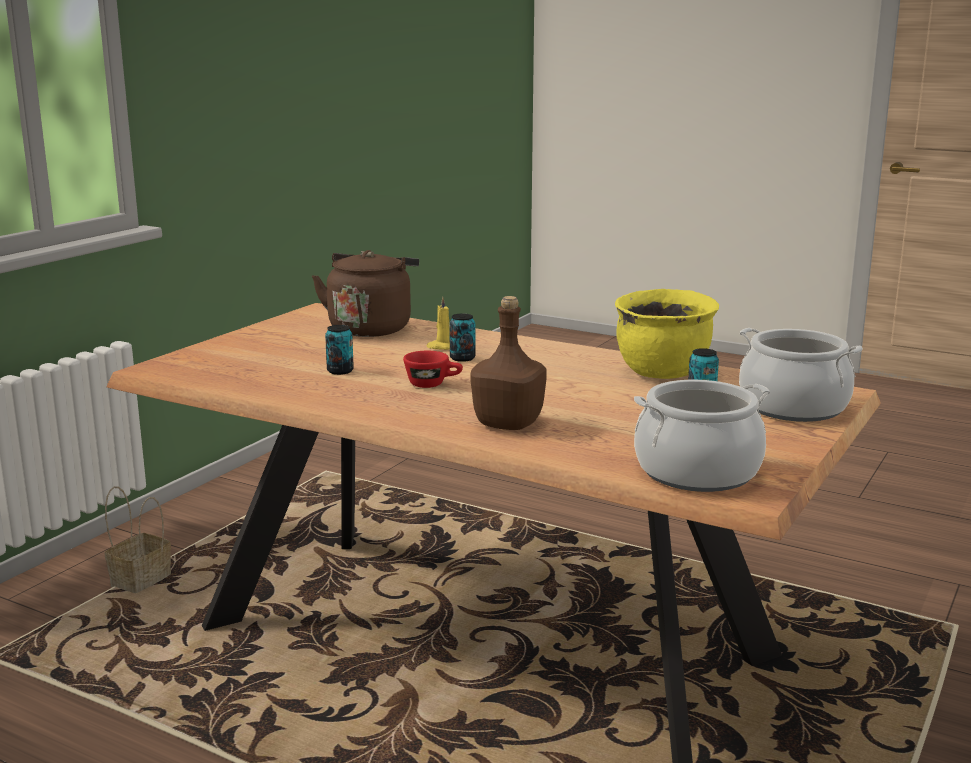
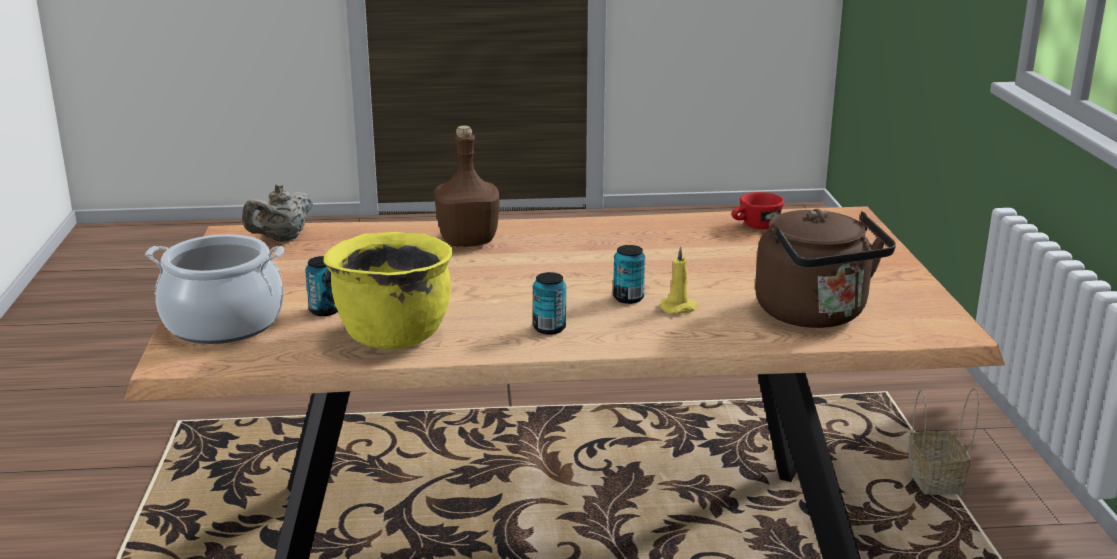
camera: 145 degrees right, 5 degrees up
can [325,325,354,375] -> can moved to [533,272,566,335]
red cup [403,351,463,388] -> red cup moved to [731,192,784,229]
cooking pot [634,380,770,492] -> beige teapot [242,184,313,242]

